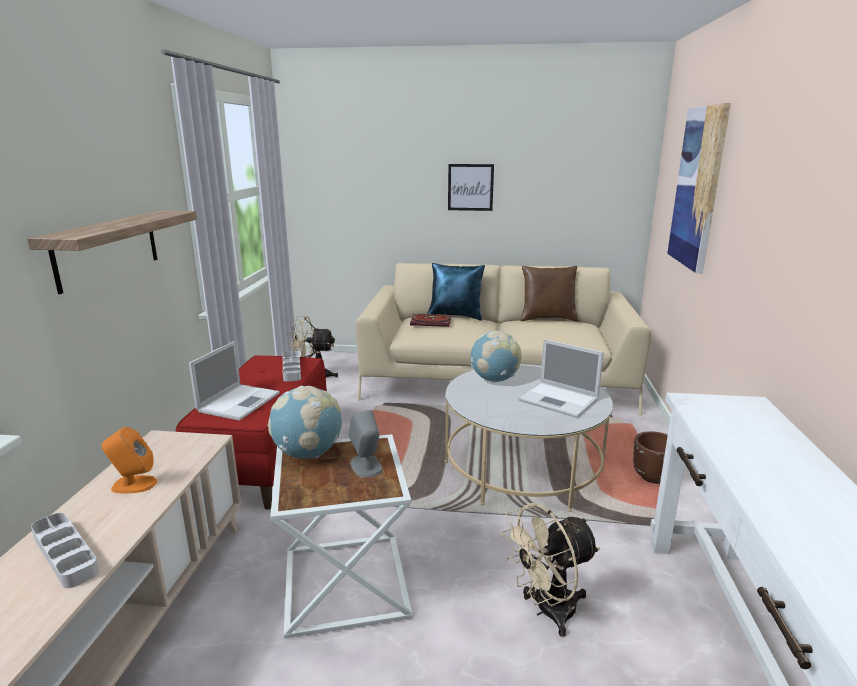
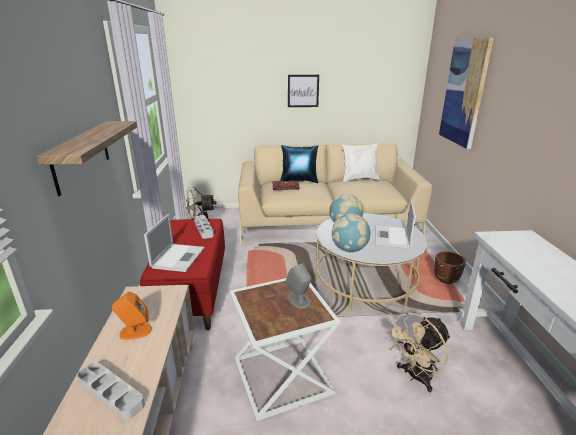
camera: 10 degrees left, 5 degrees up
globe [268,386,342,459] -> globe moved to [332,214,370,252]
laptop [518,339,604,418] -> laptop turned 75 degrees clockwise [375,200,416,248]
brown pillow [520,266,579,321] -> white pillow [342,143,380,182]

